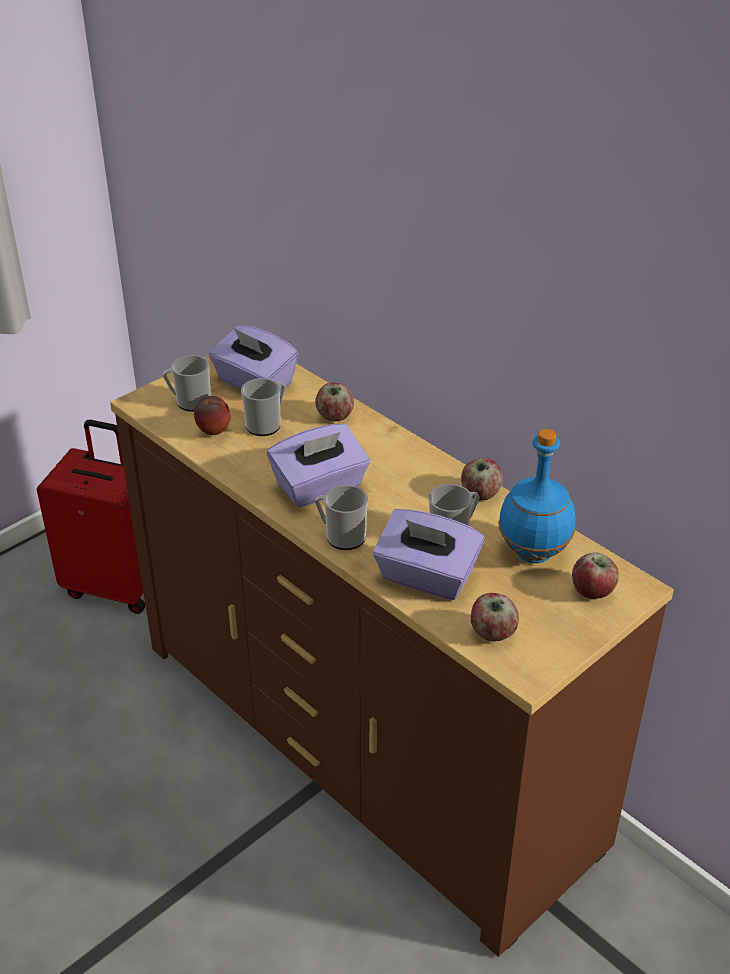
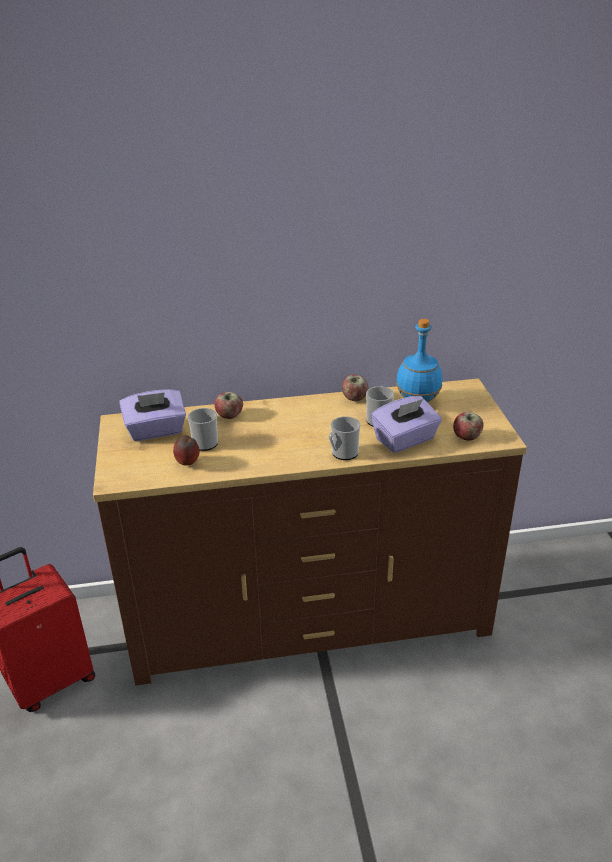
camera: 55 degrees left, 5 degrees down
mug [163,355,211,412] -> none
purple tissue box [267,424,370,507] -> none
apple [572,553,619,599] -> none

